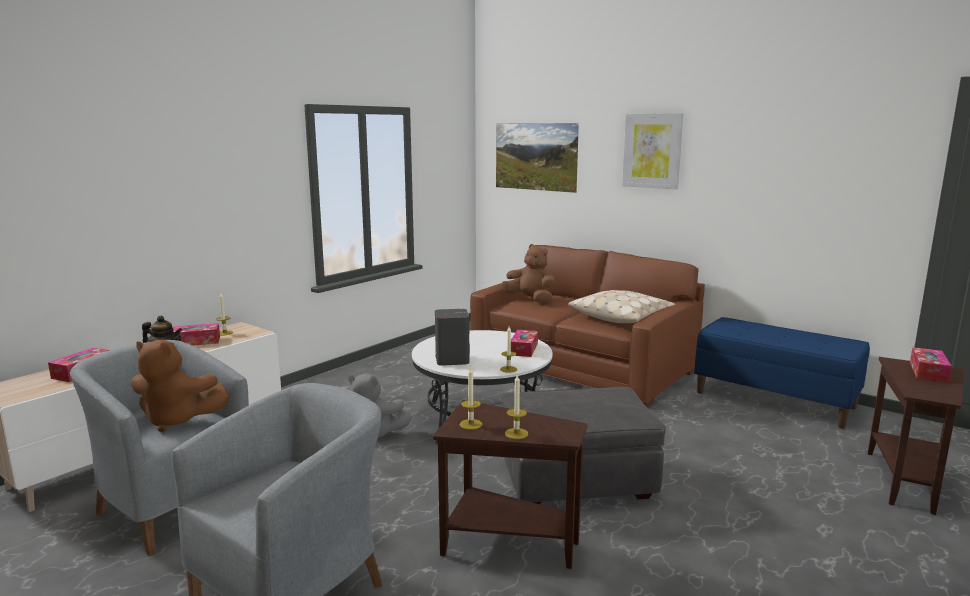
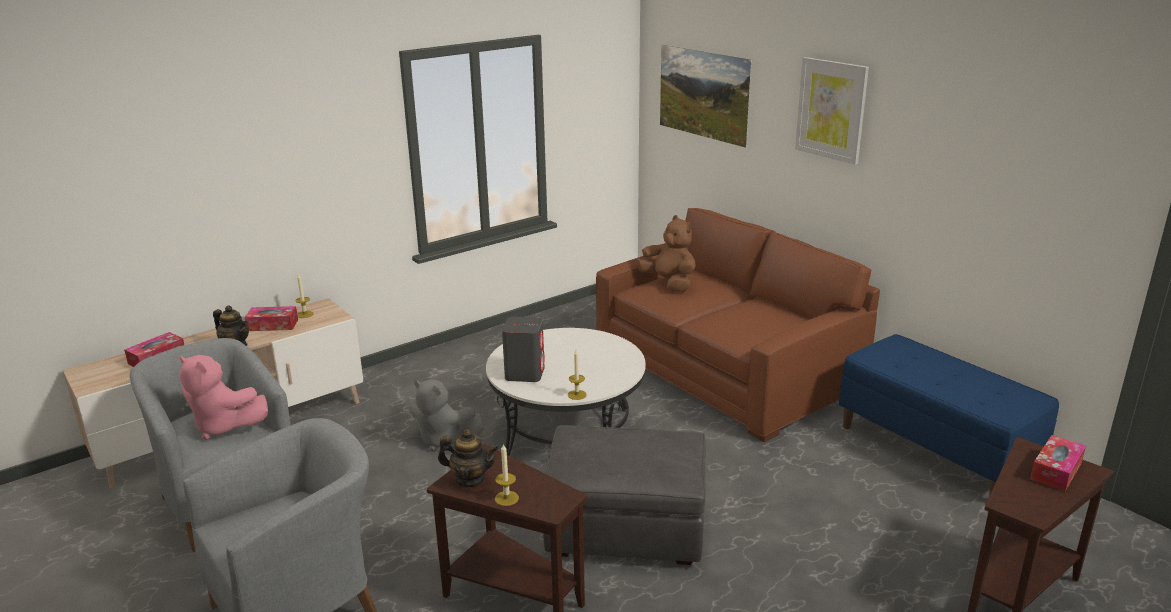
camera: 15 degrees right, 10 degrees up
brown plush toy [131,340,229,432] -> pink plush toy [180,355,268,440]
candle [459,366,482,430] -> teapot [438,429,499,487]
tissue box [511,330,538,357] -> none
beige pillow [568,290,675,323] -> none

